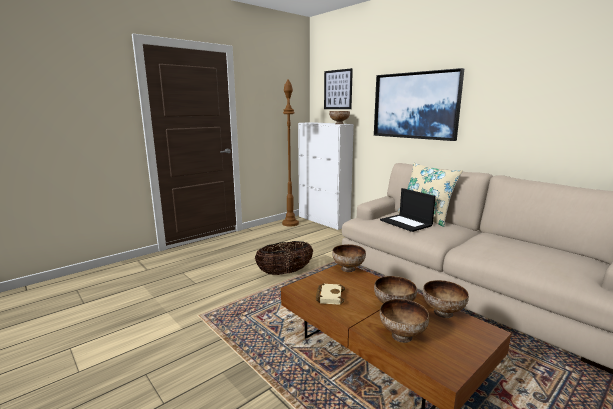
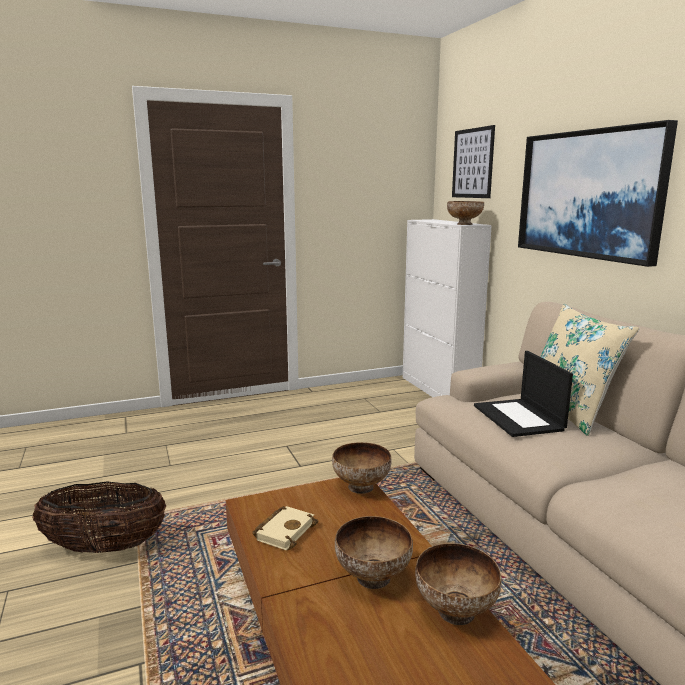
camera: 20 degrees right, 0 degrees up
basket [255,241,313,275] -> basket moved to [32,482,166,553]
brown floor lamp [282,79,299,227] -> none
bowl [380,299,429,343] -> none

